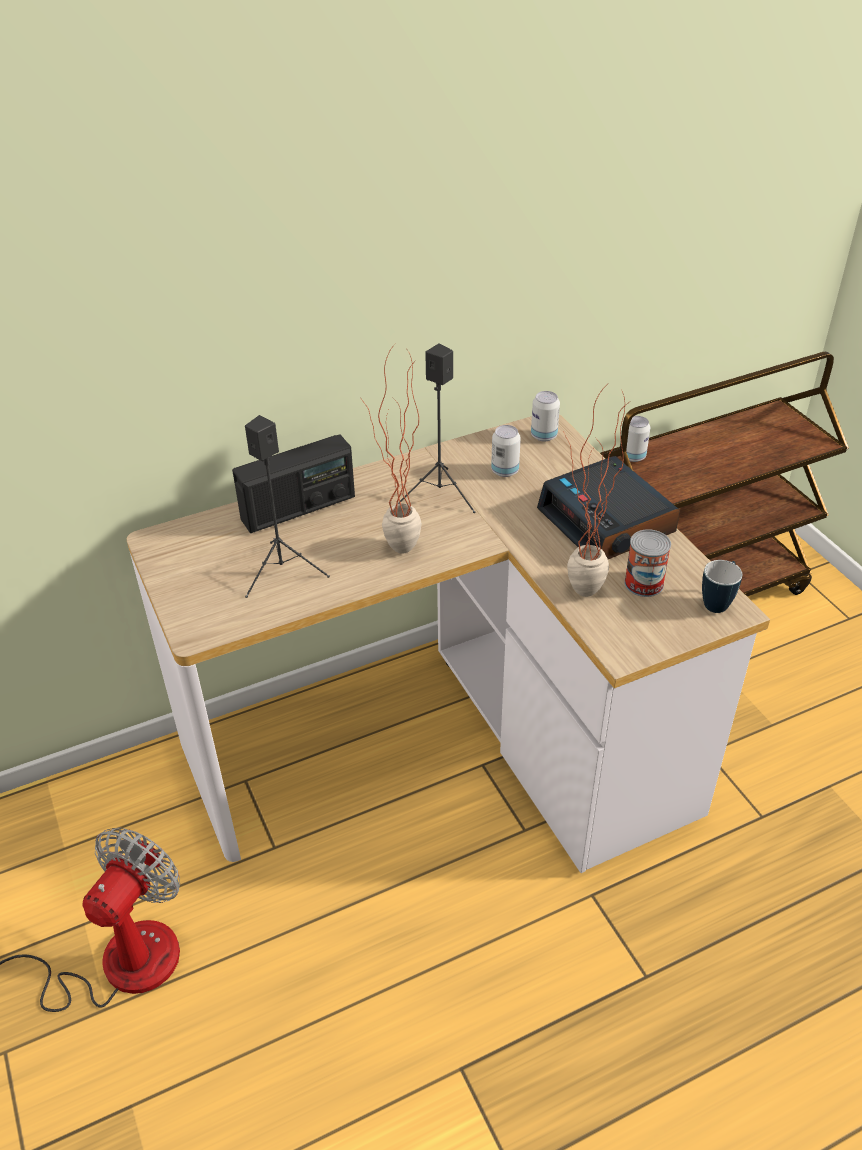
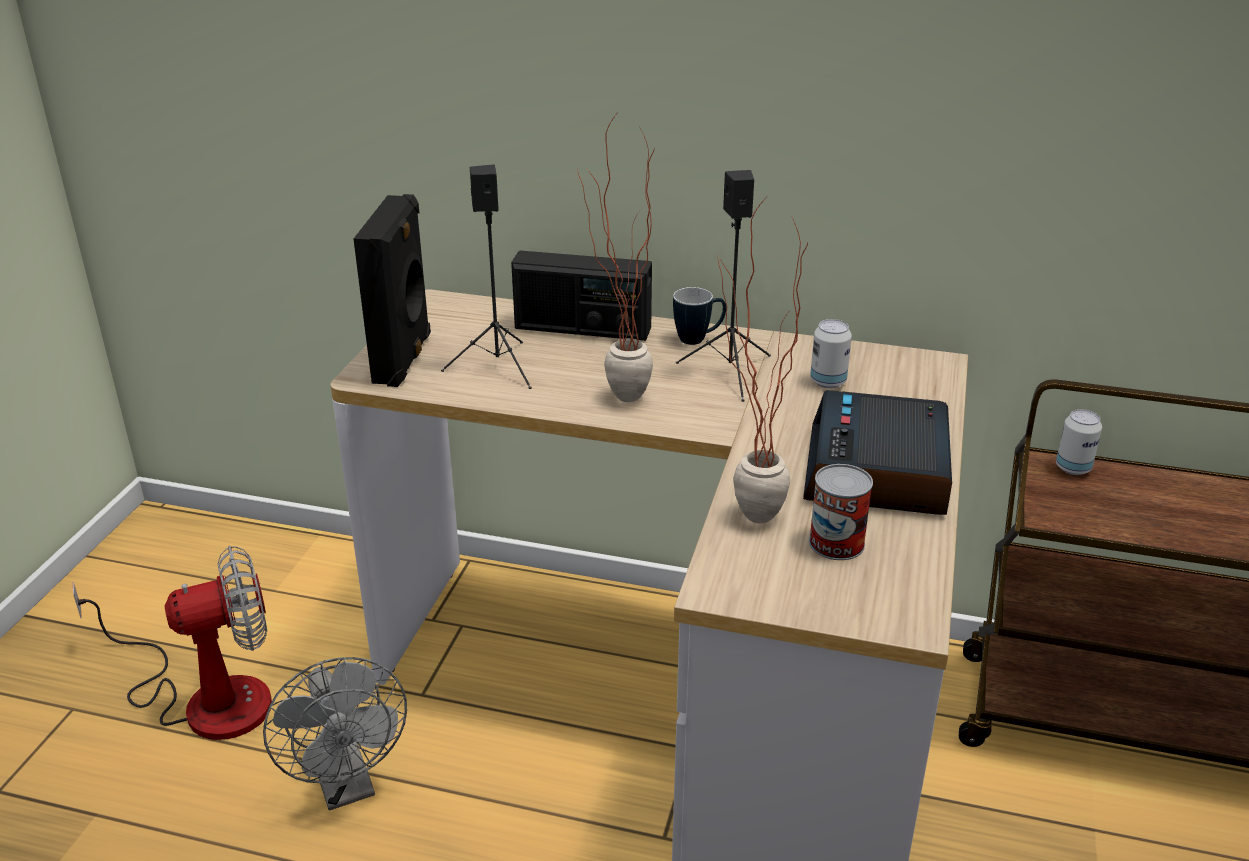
camera: 40 degrees right, 10 degrees down
can [531,391,560,441] -> none
mug [702,560,742,613] -> mug moved to [673,287,726,345]
none -> grey fan [263,657,407,811]
none -> black speaker [354,194,431,387]

